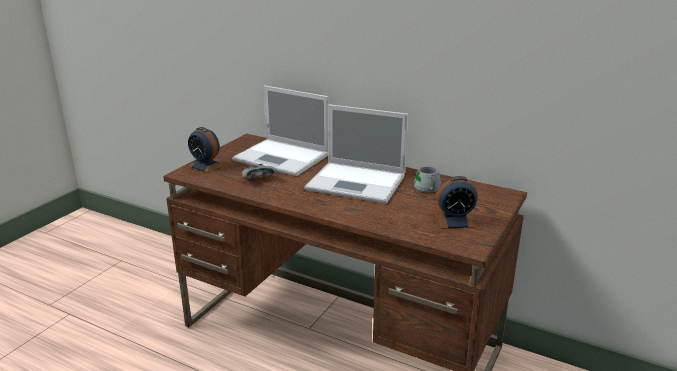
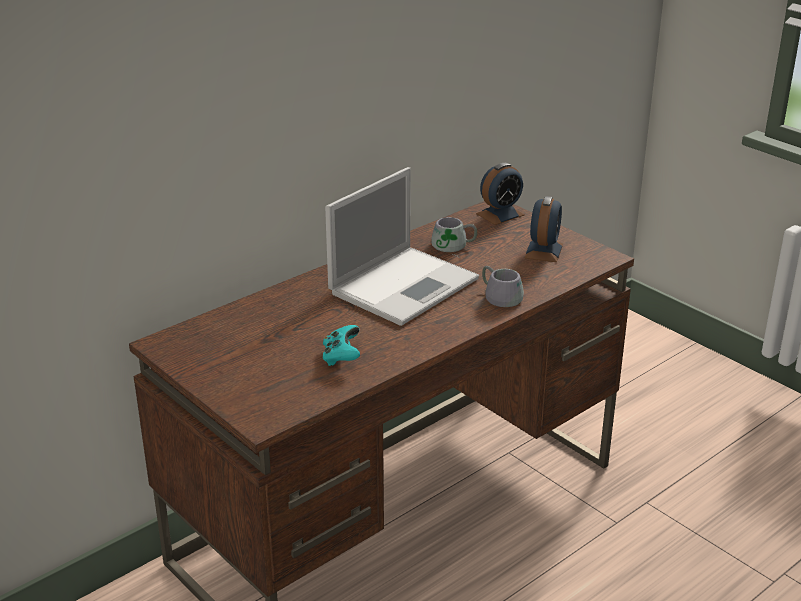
camera: 70 degrees left, 5 degrees up
alarm clock [188,127,224,173] -> alarm clock moved to [476,163,525,225]
laptop [232,86,330,176] -> none
grey game controller [242,164,276,179] -> turquoise game controller [323,325,360,366]
none -> grey mug [482,266,524,307]

